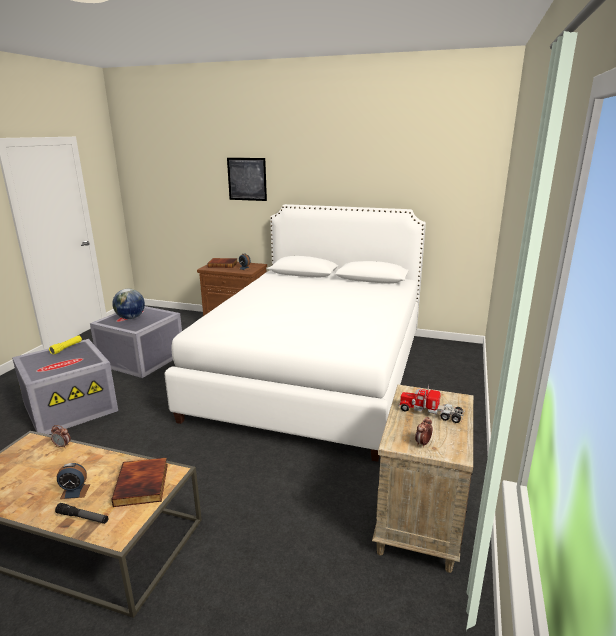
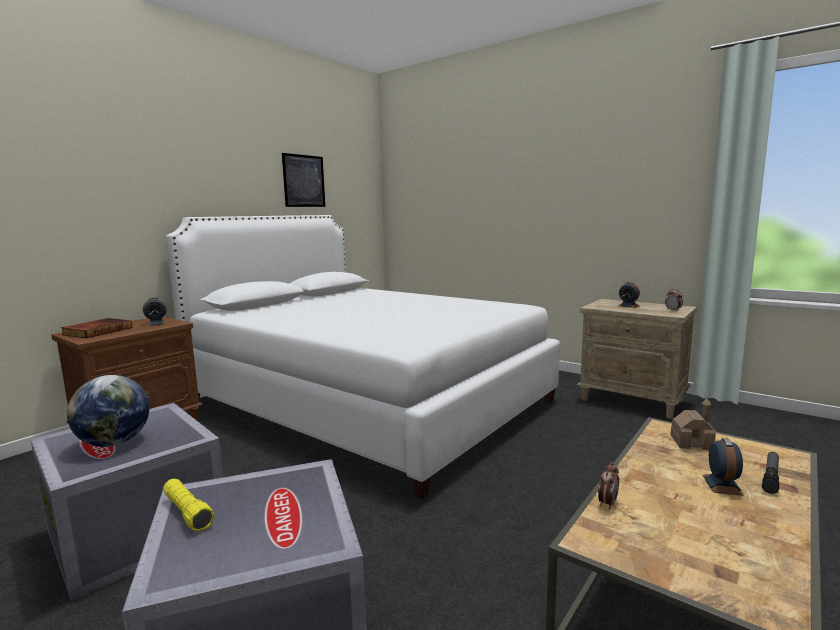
camera: 70 degrees left, 10 degrees down
book [111,457,168,507] -> toy house [670,399,716,450]
picture [227,158,267,201] -> picture moved to [282,153,325,207]
toy truck [398,385,465,423] -> alarm clock [618,282,640,308]

